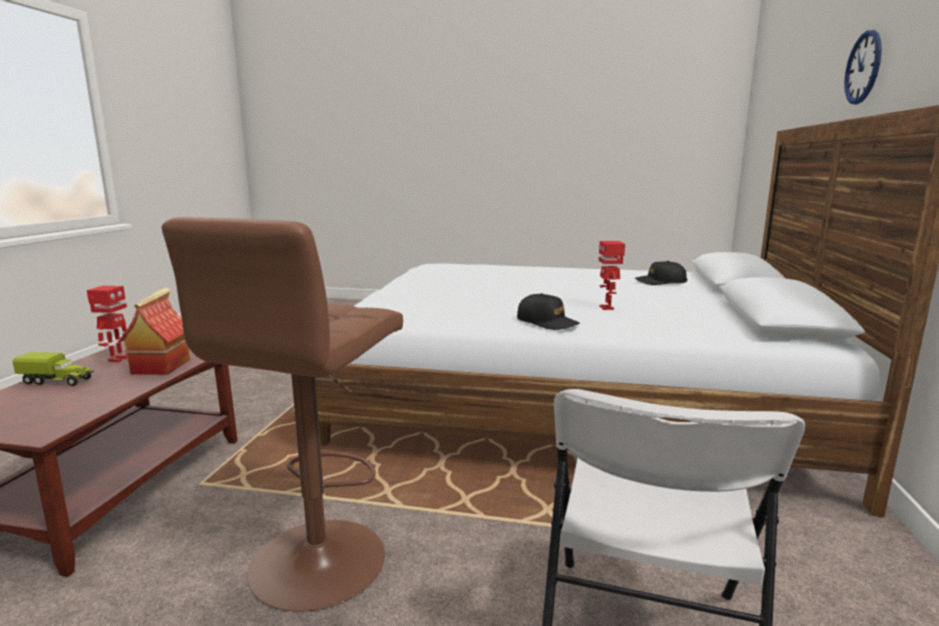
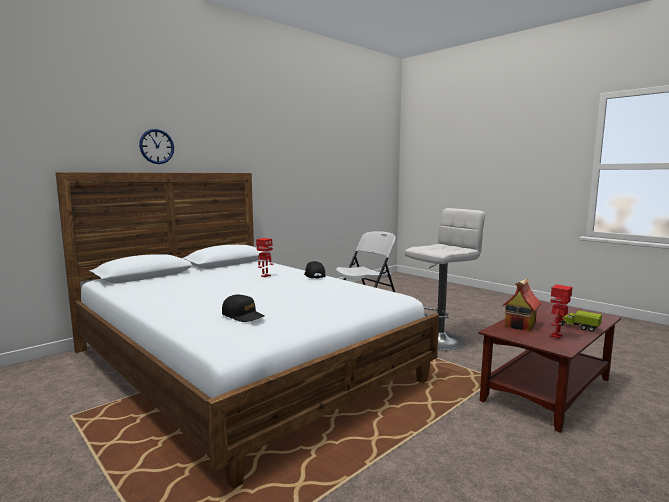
camera: 145 degrees left, 5 degrees down
brown stool [161,217,403,612] -> white stool [405,208,485,350]
black cap [635,261,687,285] -> black cap moved to [222,294,265,322]

